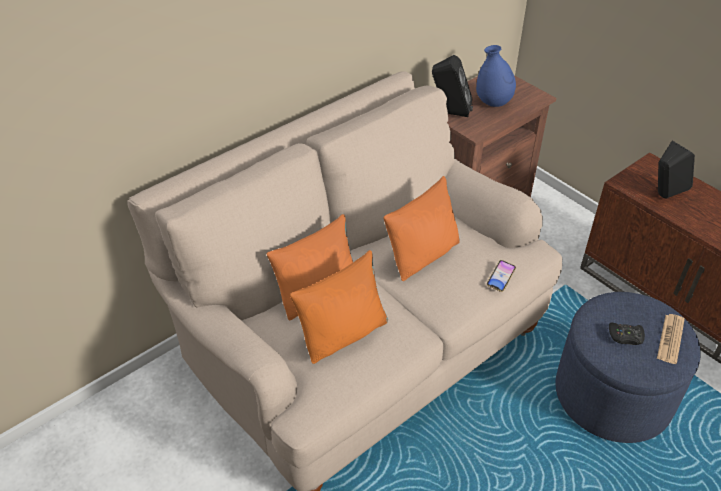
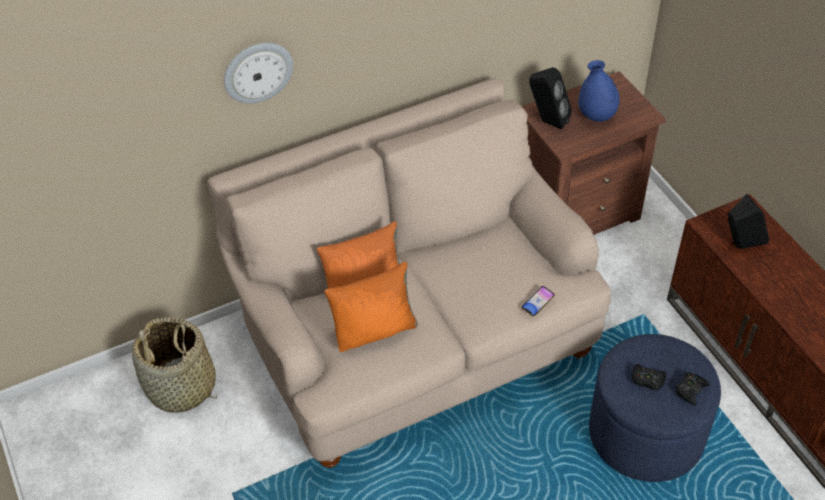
camera: 15 degrees right, 5 degrees up
orange pillow [384,176,460,281] -> none
newspaper [657,314,685,364] -> black game controller [675,373,710,406]
none -> basket [132,317,217,413]
none -> wall clock [224,43,293,104]

